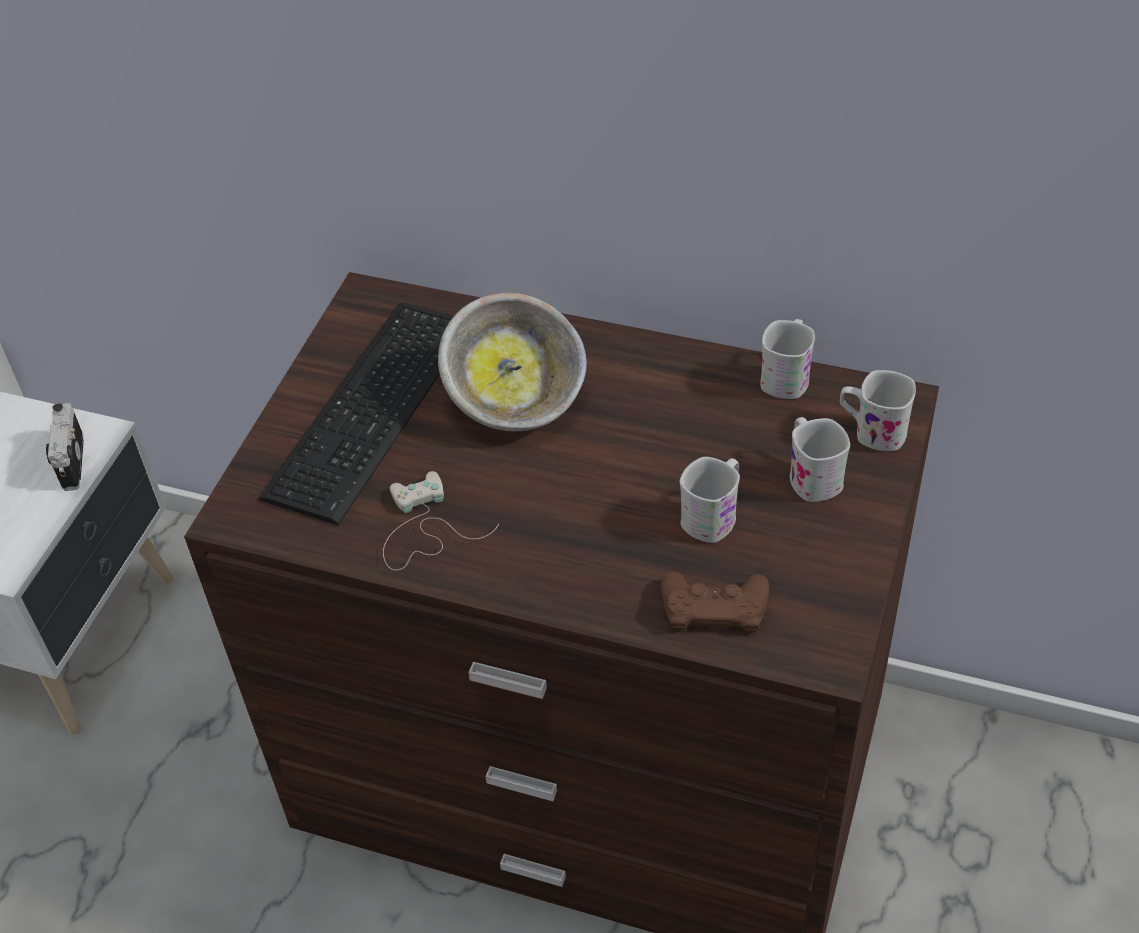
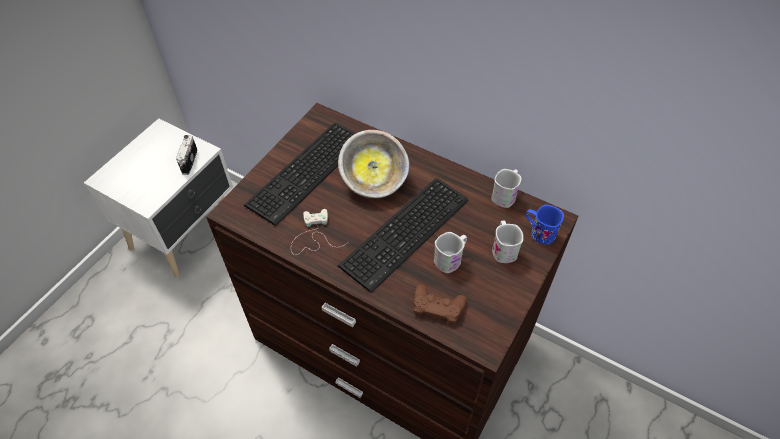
camera: 10 degrees right, 5 degrees up
white mug [840,370,916,451] -> blue mug [526,205,564,245]
none -> keyboard [338,178,468,293]

